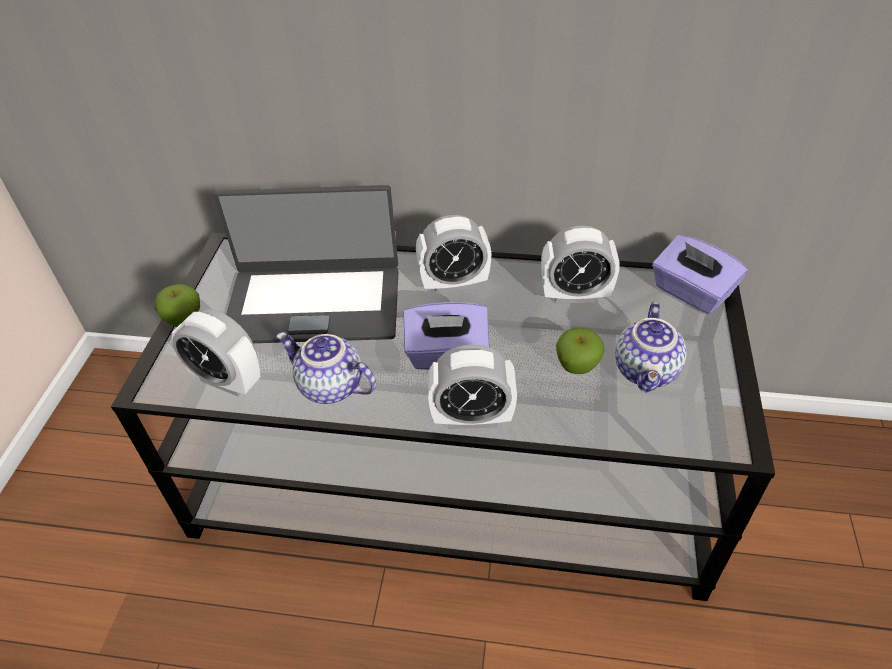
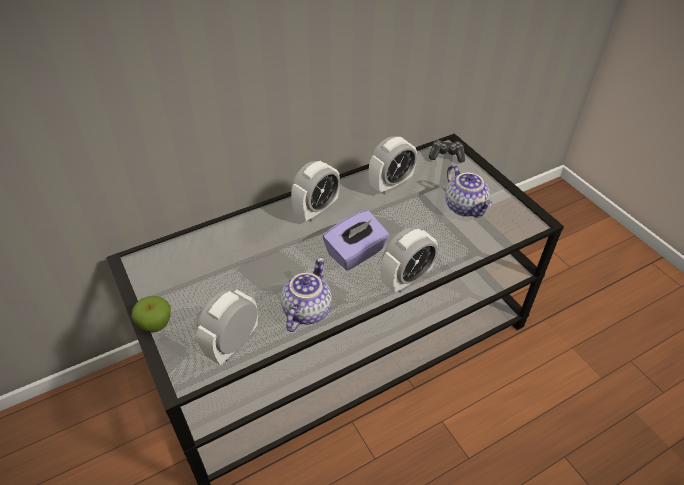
camera: 40 degrees left, 0 degrees up
alarm clock [172,309,261,396] -> alarm clock turned 135 degrees clockwise [197,289,258,365]
laptop [214,185,399,343] -> none
teapot [276,332,376,404] -> teapot turned 120 degrees clockwise [281,258,332,332]
apple [556,328,605,374] -> none
purple tissue box [652,235,747,314] -> game controller [429,140,465,163]

